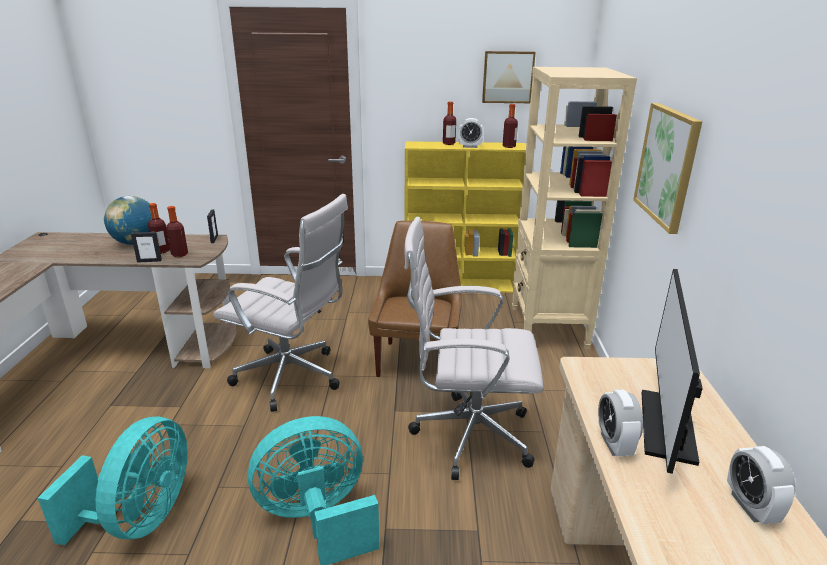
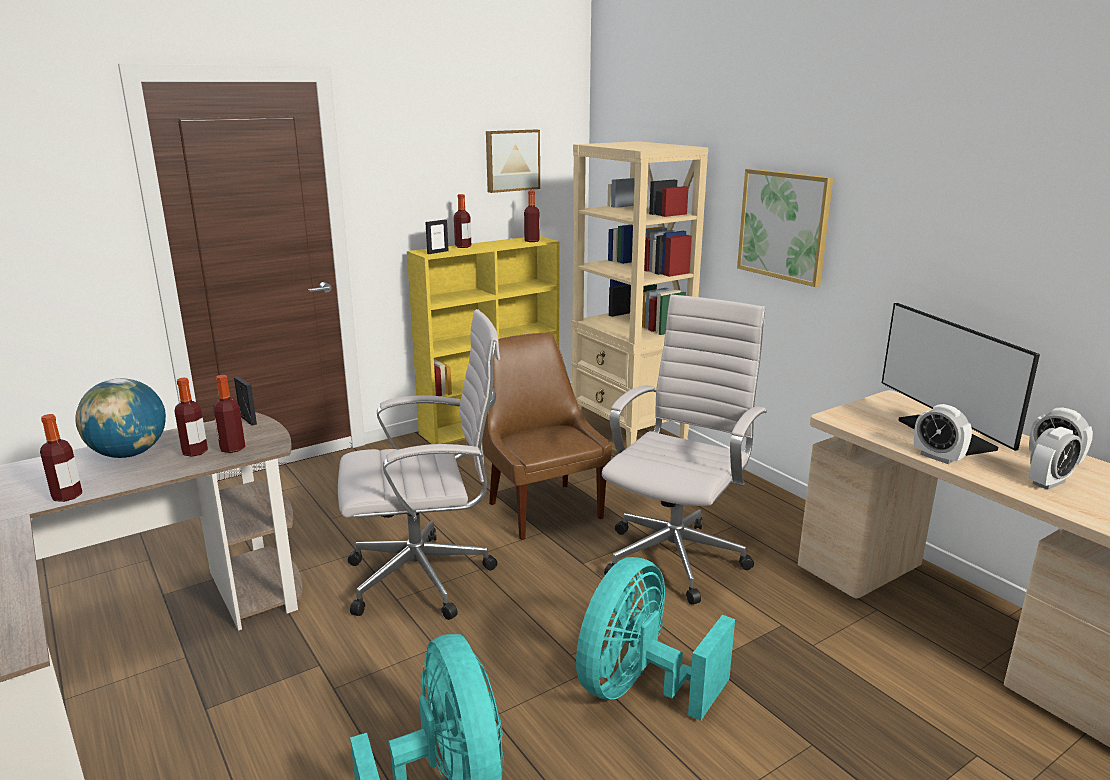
camera: 35 degrees left, 5 degrees down
picture frame [131,232,162,263] -> picture frame moved to [425,220,449,254]
white office chair [404,217,544,480] -> white office chair turned 150 degrees clockwise [602,294,767,605]
alarm clock [458,118,484,148] -> alarm clock moved to [1029,427,1082,490]
none -> bottle [40,414,82,502]

